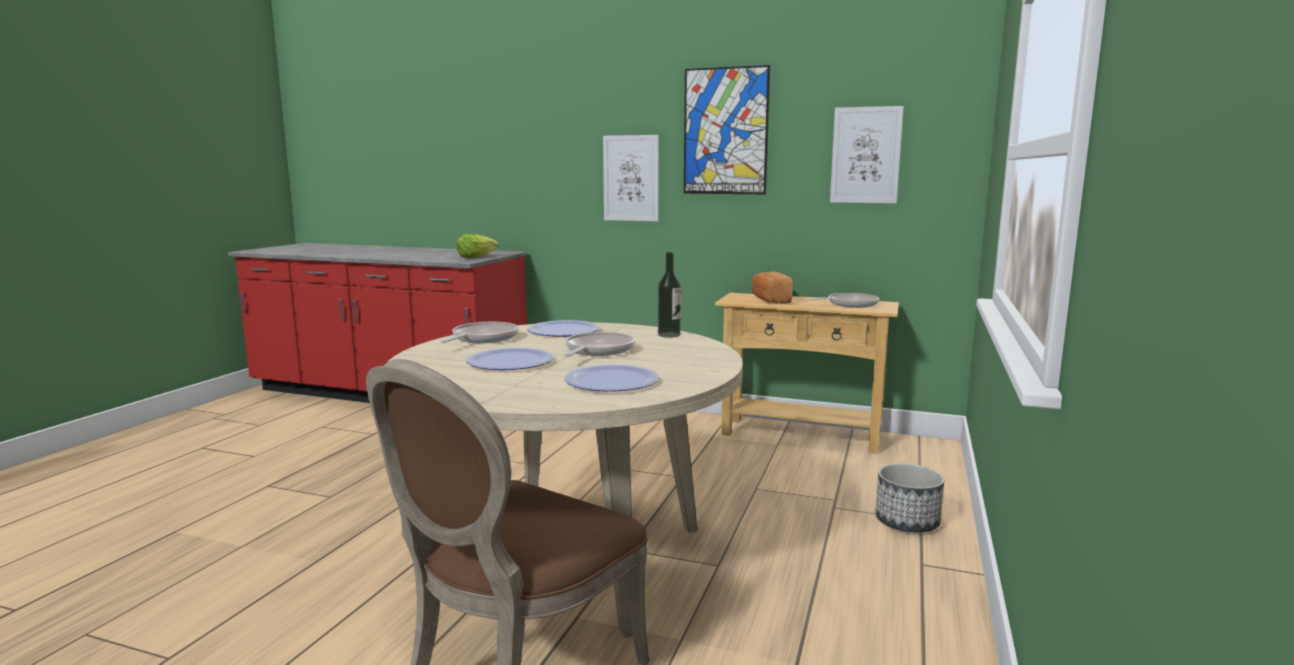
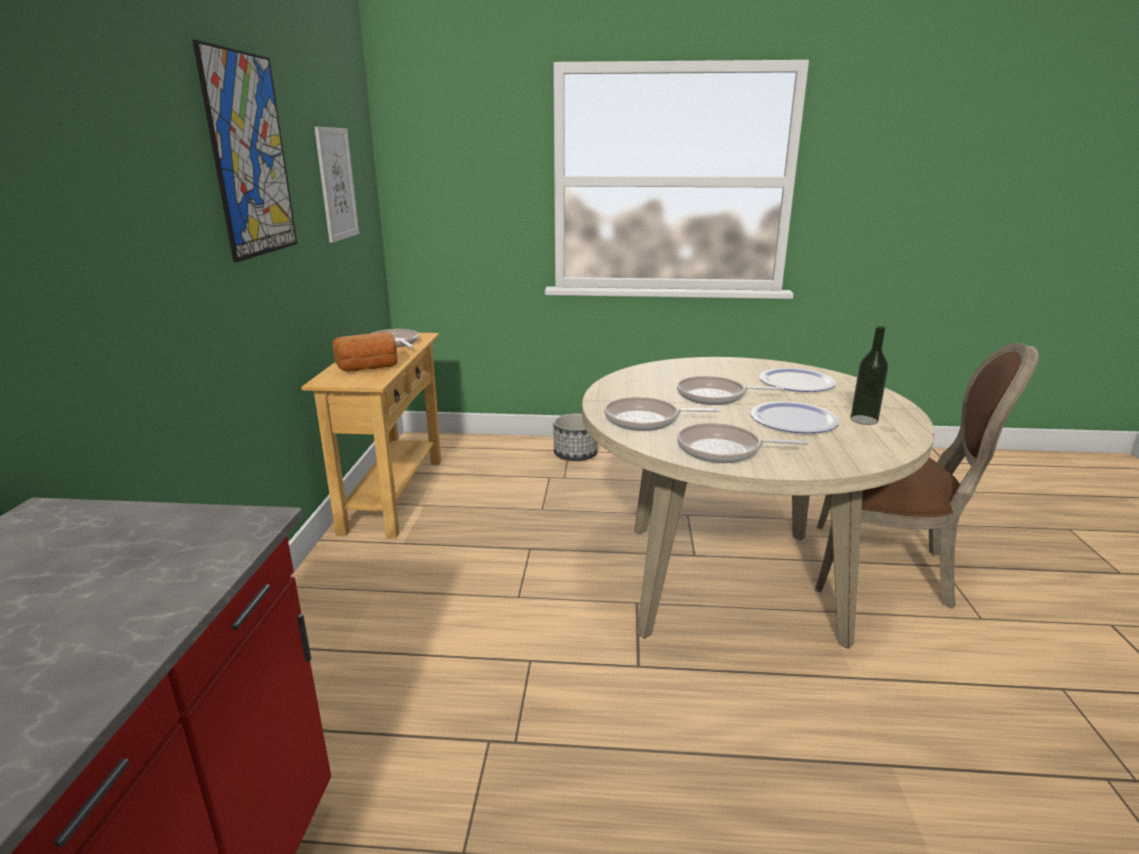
camera: 105 degrees left, 10 degrees up
lettuce [457,234,499,258] -> none
plate [527,320,600,337] -> frying pan [604,397,719,431]
picture [603,135,659,222] -> none
bottle [658,252,681,338] -> bottle moved to [850,326,888,425]

